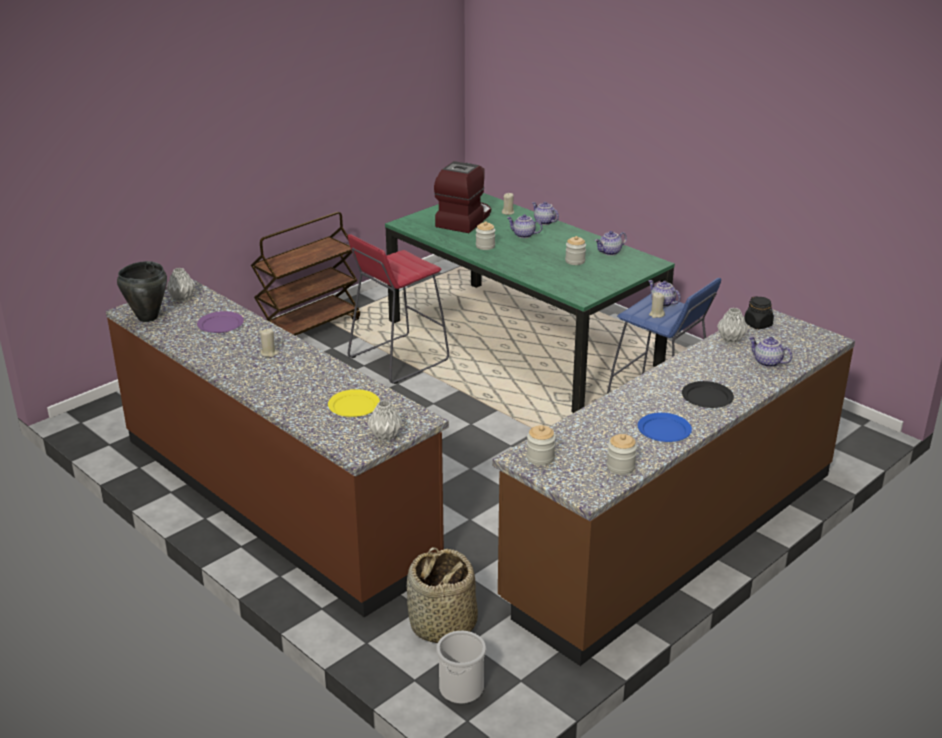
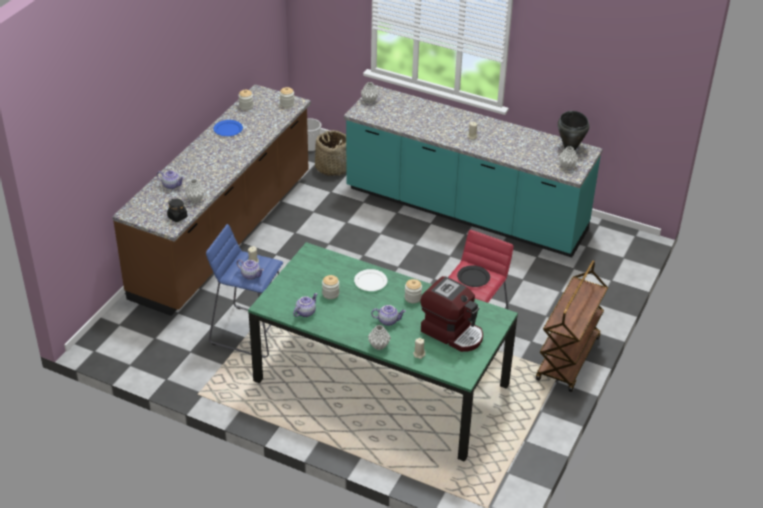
camera: 160 degrees right, 10 degrees up
brown counter [106,280,449,618] -> turquoise counter [344,85,603,258]
purple plate [197,311,244,333] -> none
yellow plate [328,389,380,417] -> none
coffee machine [434,161,491,233] -> coffee machine turned 60 degrees counterclockwise [420,276,483,352]
teapot [532,202,559,225] -> grey vase [368,325,391,350]
black plate [682,381,734,408] -> black plate moved to [457,265,490,287]
none -> white plate [354,269,388,291]

